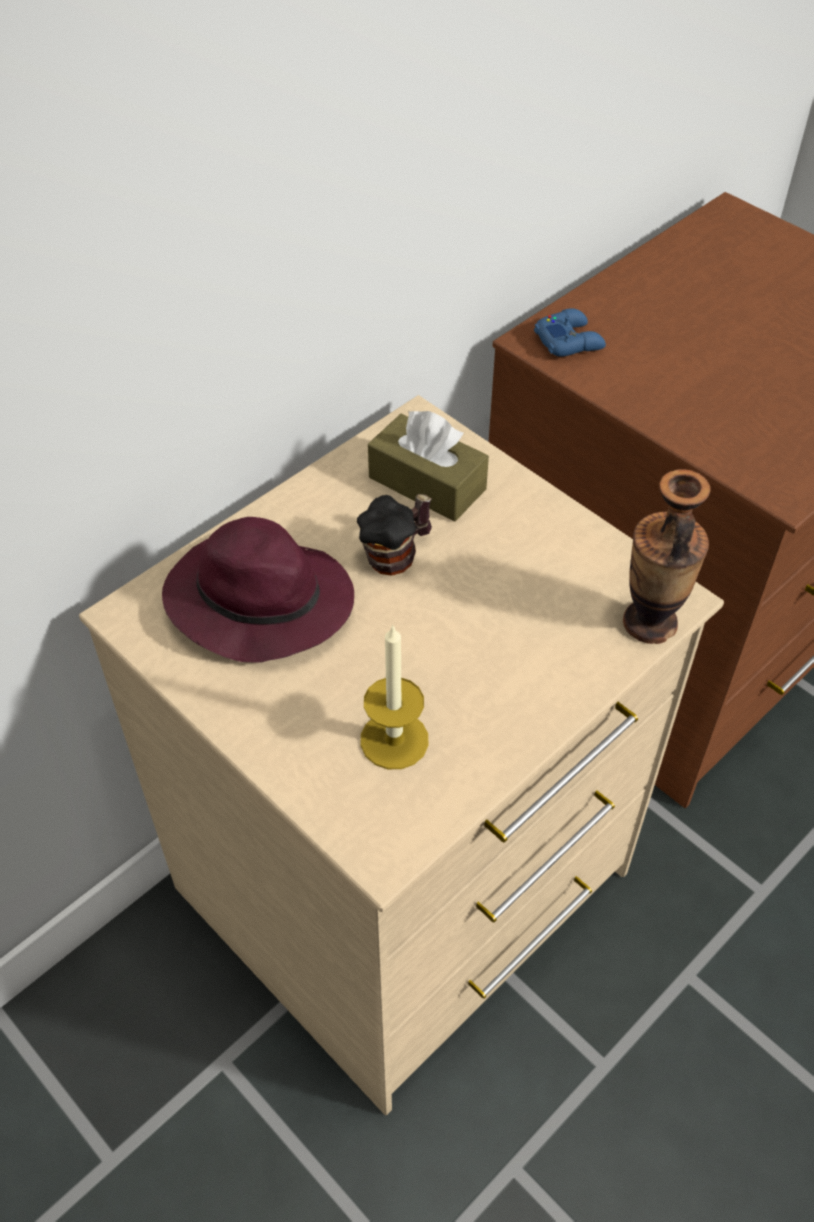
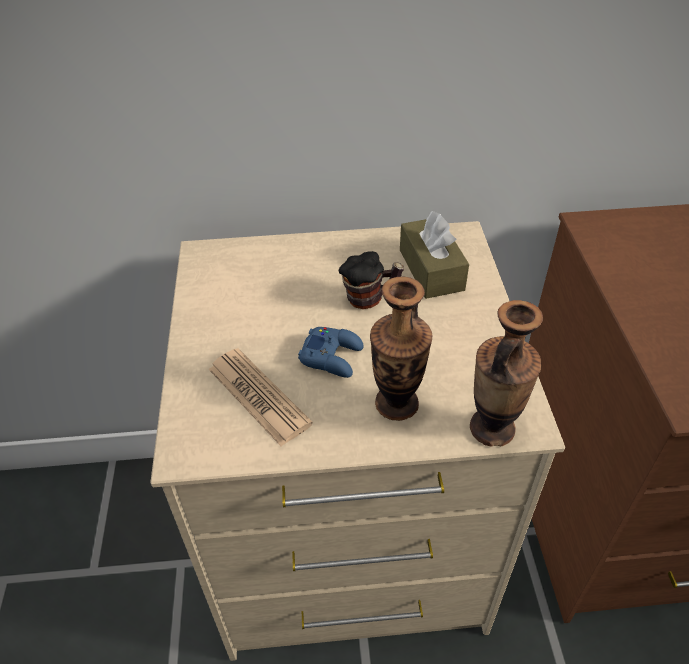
camera: 40 degrees right, 5 degrees down
purple hat [162,517,354,663] -> none
candle [361,624,428,769] -> newspaper [208,348,313,446]
blue game controller [534,308,606,357] -> blue game controller moved to [298,327,363,378]
none -> vase [370,277,432,421]

